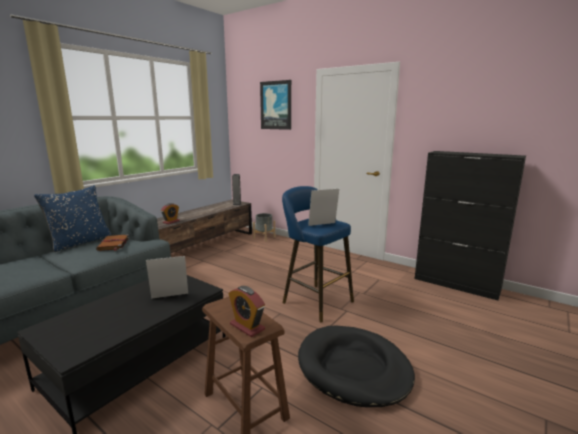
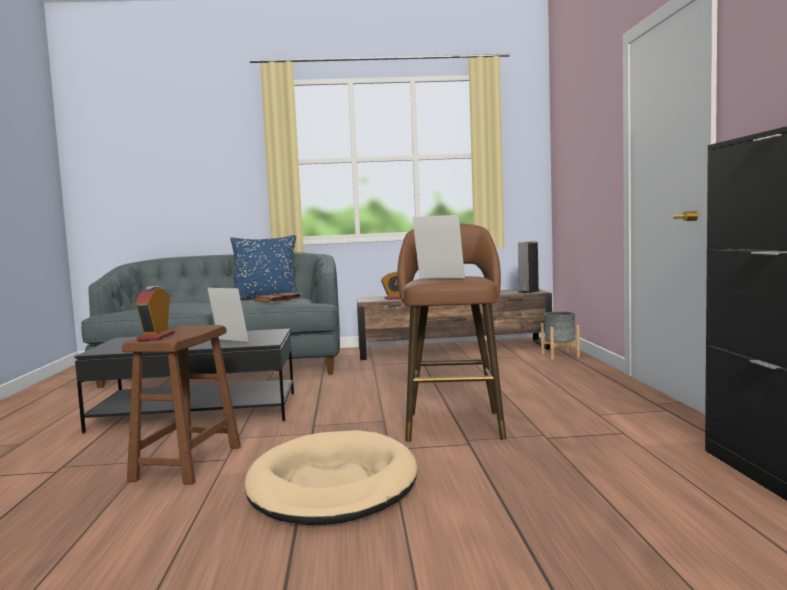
camera: 50 degrees right, 10 degrees down
picture [260,80,291,130] -> none
blue stool [282,186,354,322] -> brown stool [398,223,507,442]
black dog bed [298,326,415,407] -> beige dog bed [245,430,417,525]

